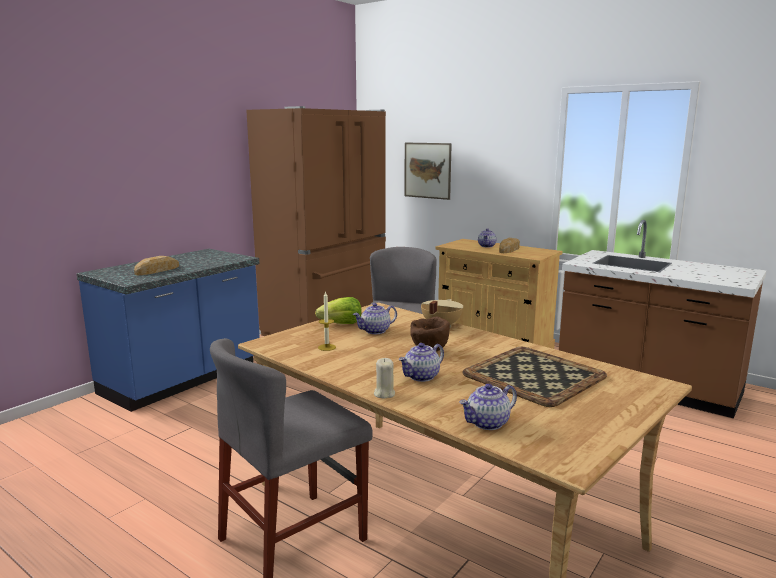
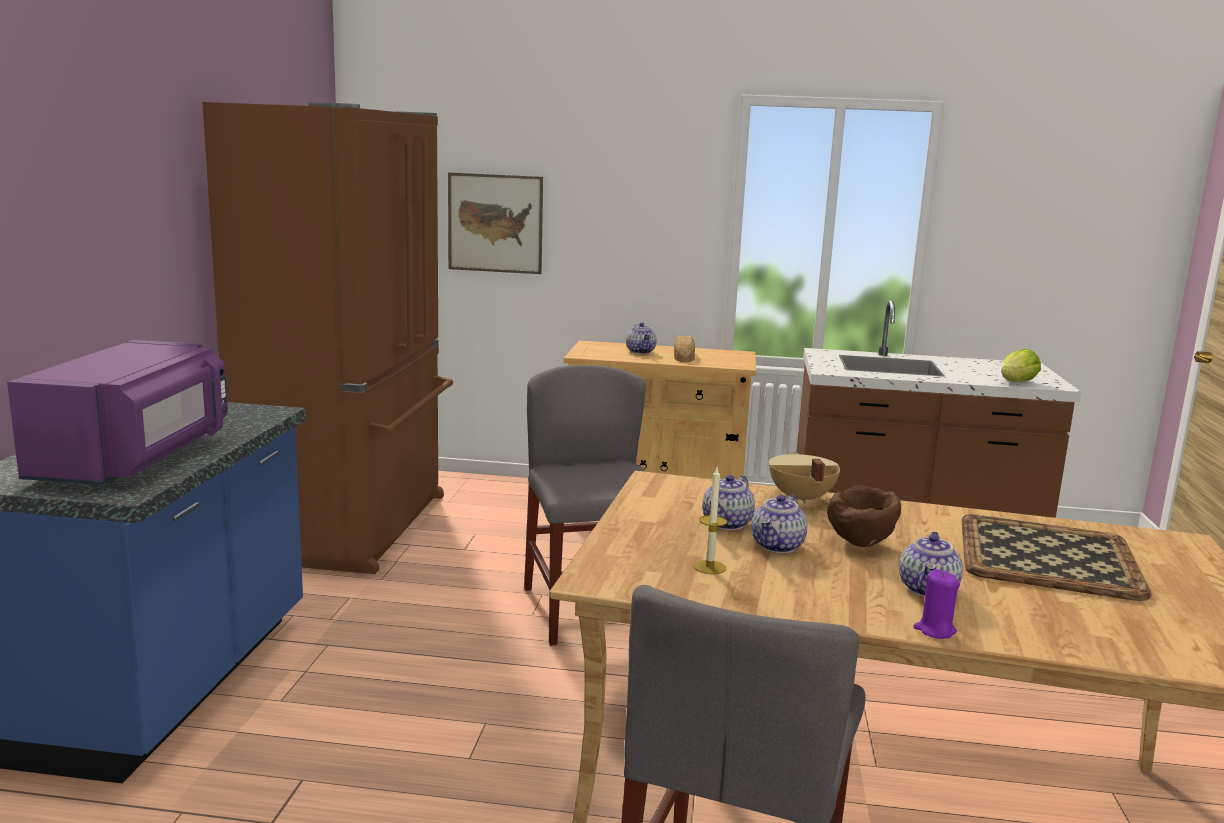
camera: 30 degrees left, 0 degrees up
bread [134,256,179,275] -> purple microwave [7,340,228,485]
lettuce [315,297,362,324] -> lettuce moved to [1001,349,1041,382]
beige candle [374,358,395,399] -> purple candle [913,569,960,639]
teapot [459,383,517,430] -> teapot moved to [752,495,807,553]

